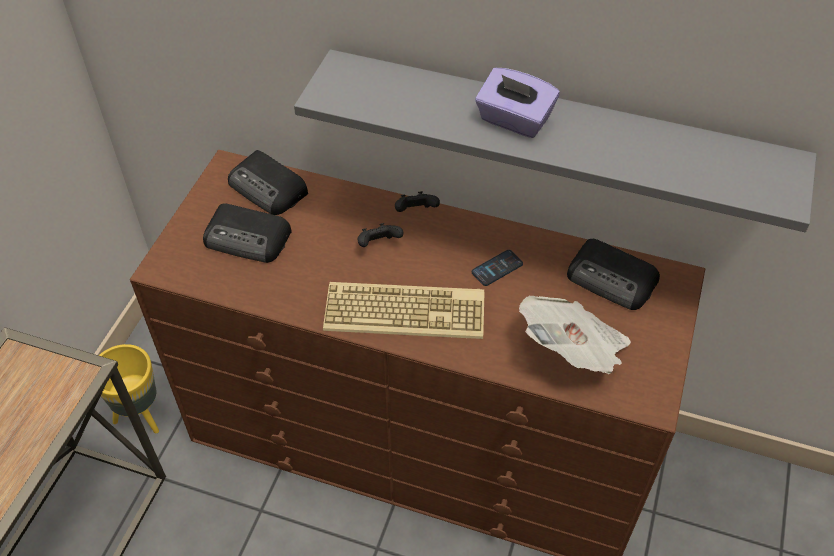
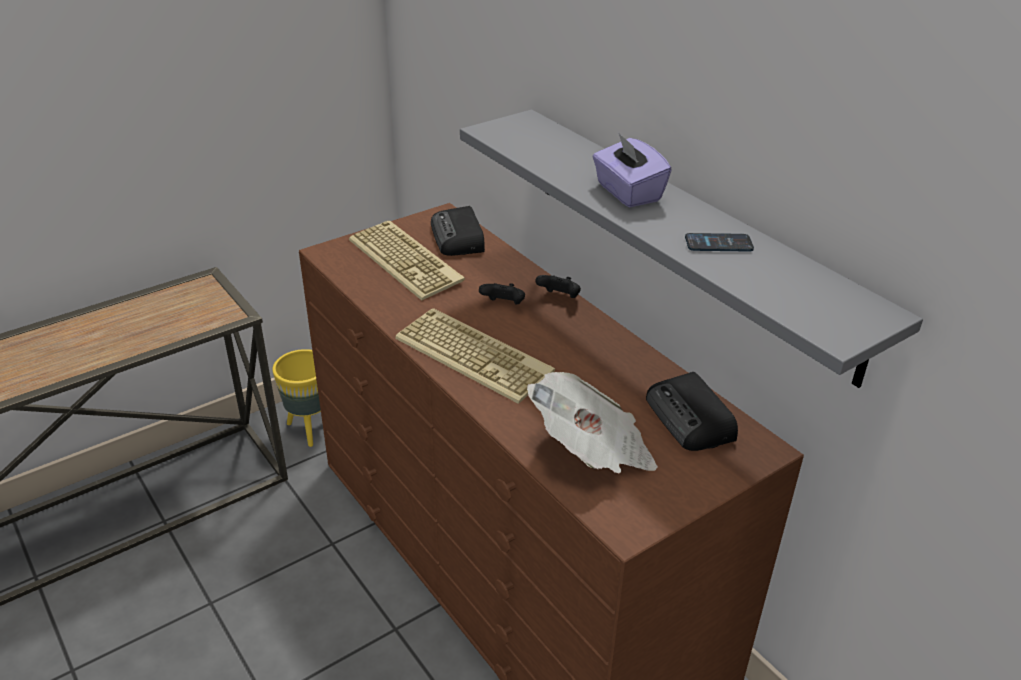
camera: 35 degrees right, 15 degrees down
radio [203,204,292,263] -> keyboard [349,221,465,301]
phone [472,250,523,286] -> phone moved to [685,233,754,251]

